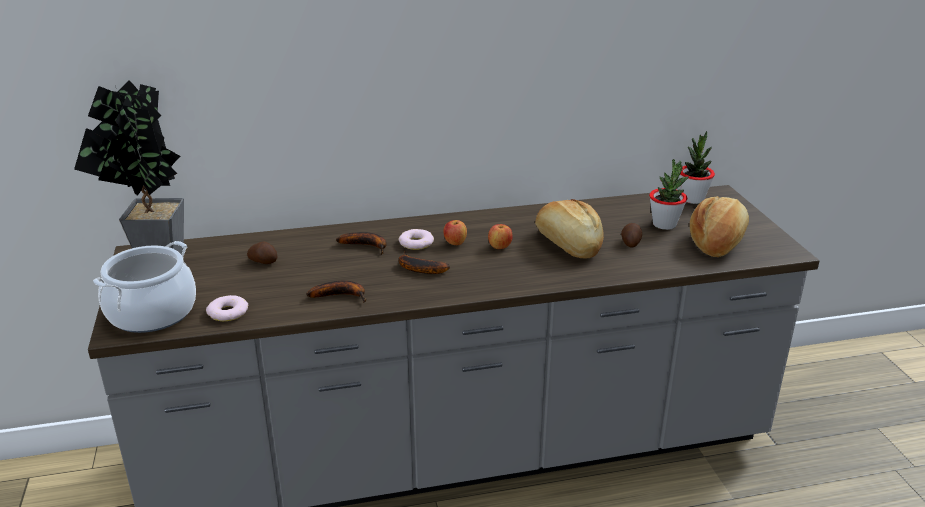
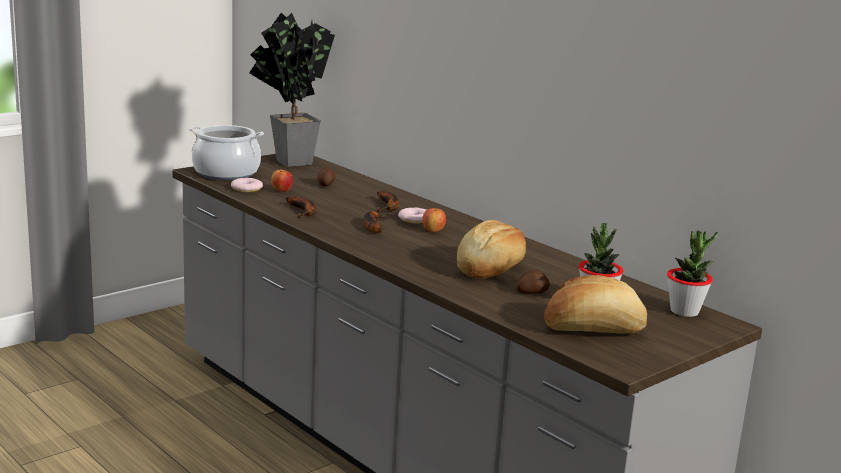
camera: 60 degrees right, 10 degrees down
apple [488,224,513,249] -> apple moved to [271,170,293,192]

